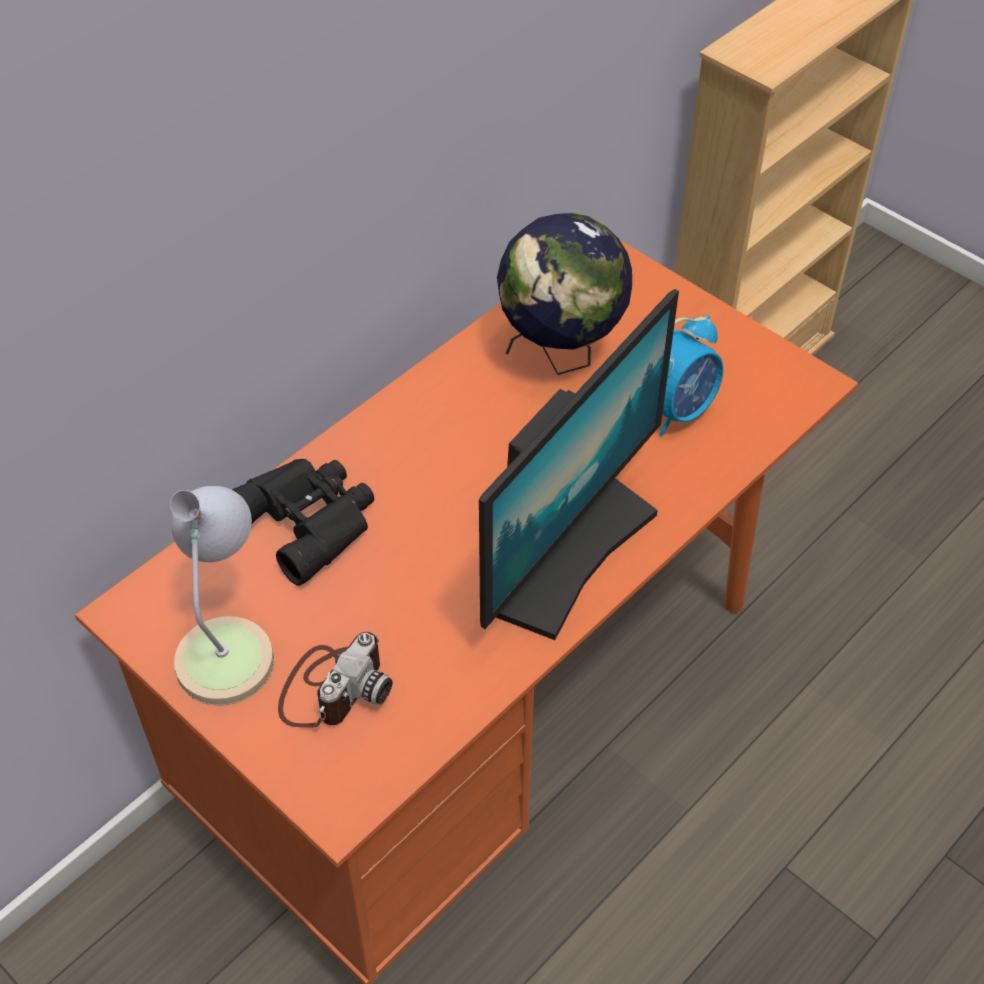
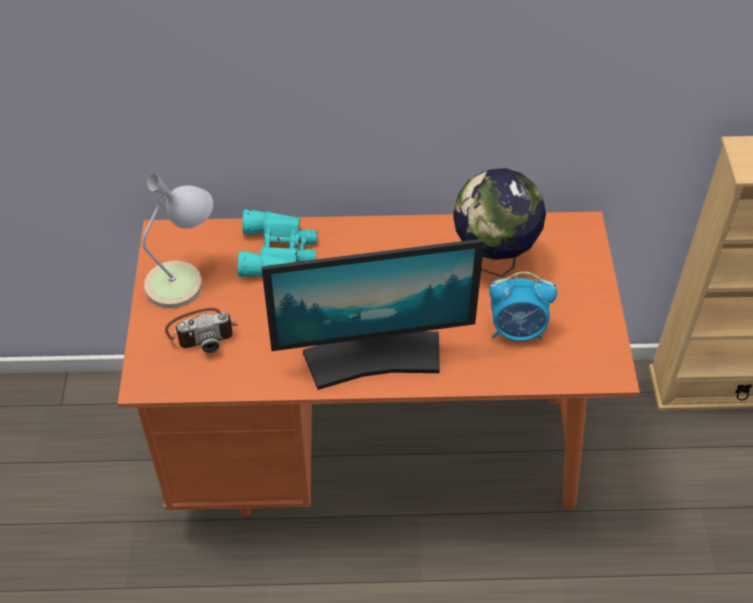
camera: 45 degrees right, 0 degrees up
black binoculars [232,459,374,586] -> turquoise binoculars [238,209,317,277]

